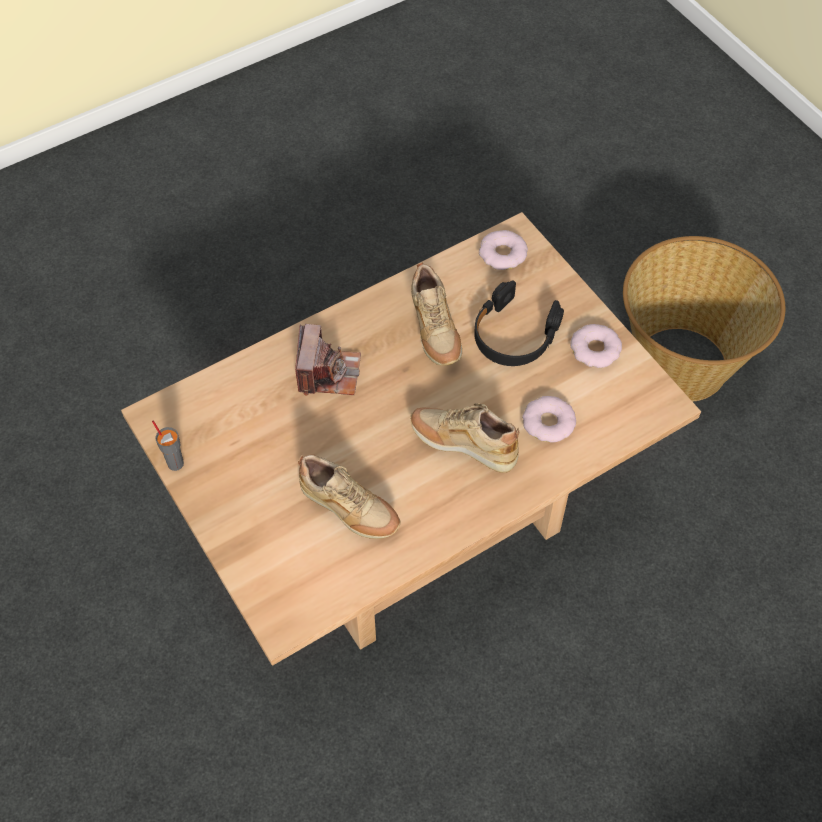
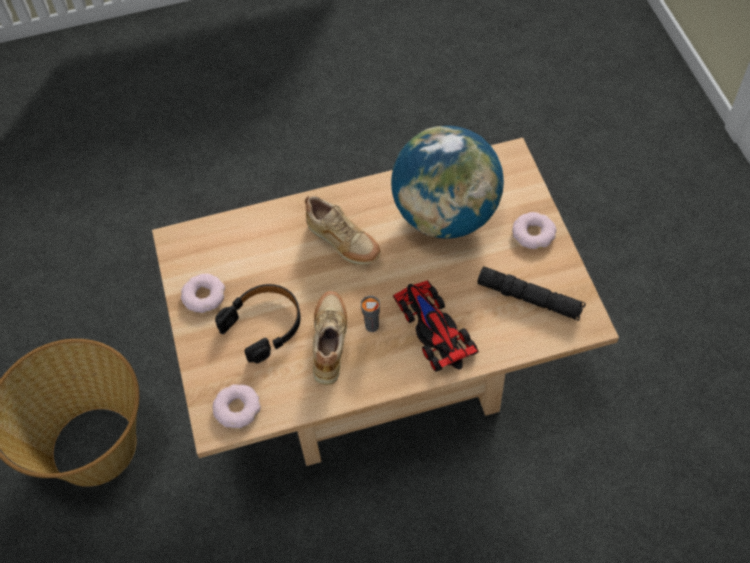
camera: 160 degrees left, 0 degrees up
grey cup [152,421,184,471] -> grey cup moved to [361,296,380,332]
camera [295,324,361,396] -> toy car [393,280,479,372]
beige shoe [298,454,400,539] -> globe [391,126,504,239]
donut [522,396,576,442] -> donut moved to [512,212,557,249]
none -> black flashlight [477,267,586,321]

